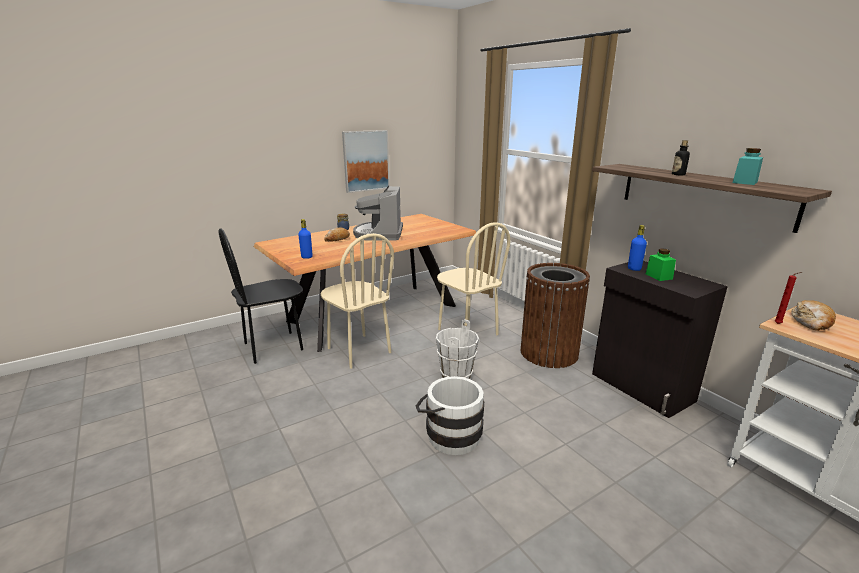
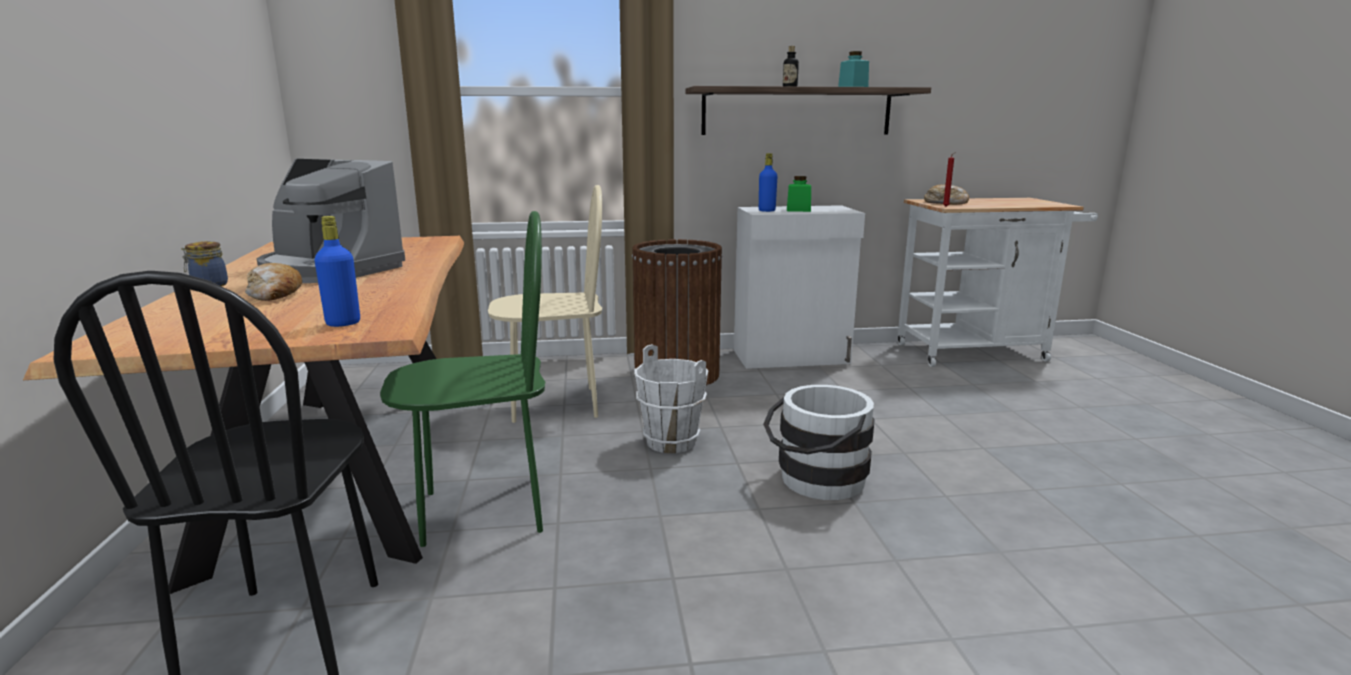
camera: 65 degrees left, 5 degrees down
beige chair [321,233,394,369] -> green chair [381,211,545,547]
picture [342,130,390,193] -> none
black cabinet [592,261,728,418] -> white cabinet [734,205,865,369]

